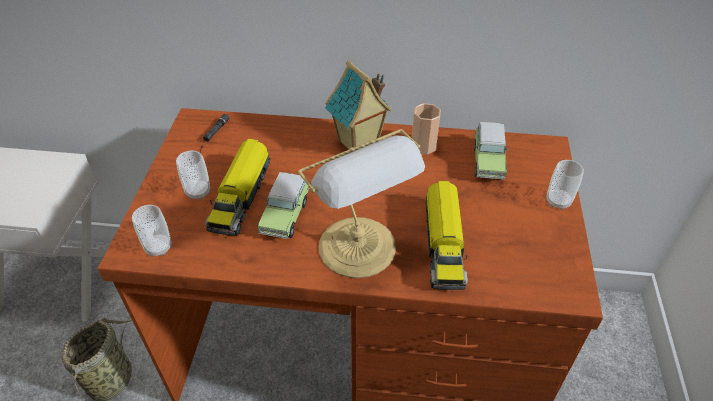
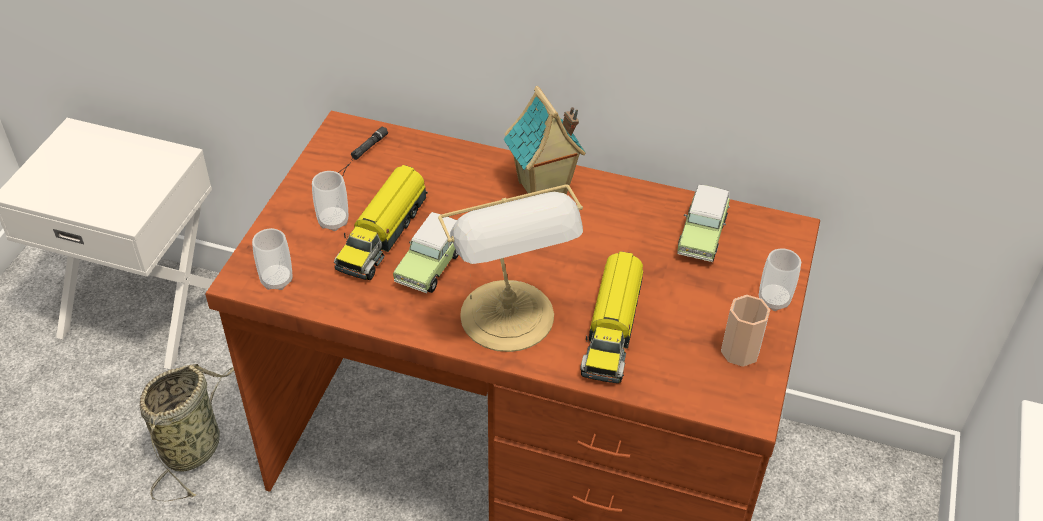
camera: 10 degrees right, 0 degrees up
cup [412,103,441,155] -> cup moved to [721,295,770,366]

